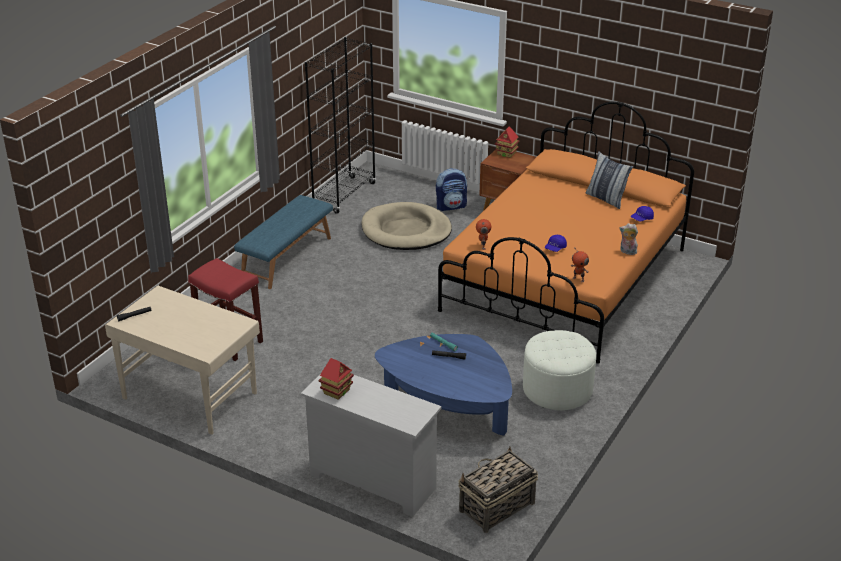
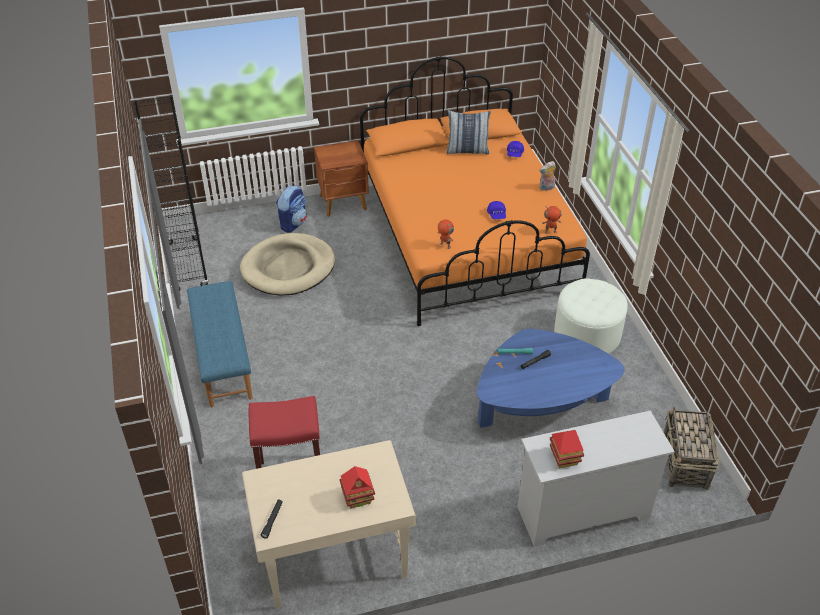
camera: 45 degrees left, 10 degrees up
toy house [495,126,519,158] -> toy house moved to [339,466,375,508]

